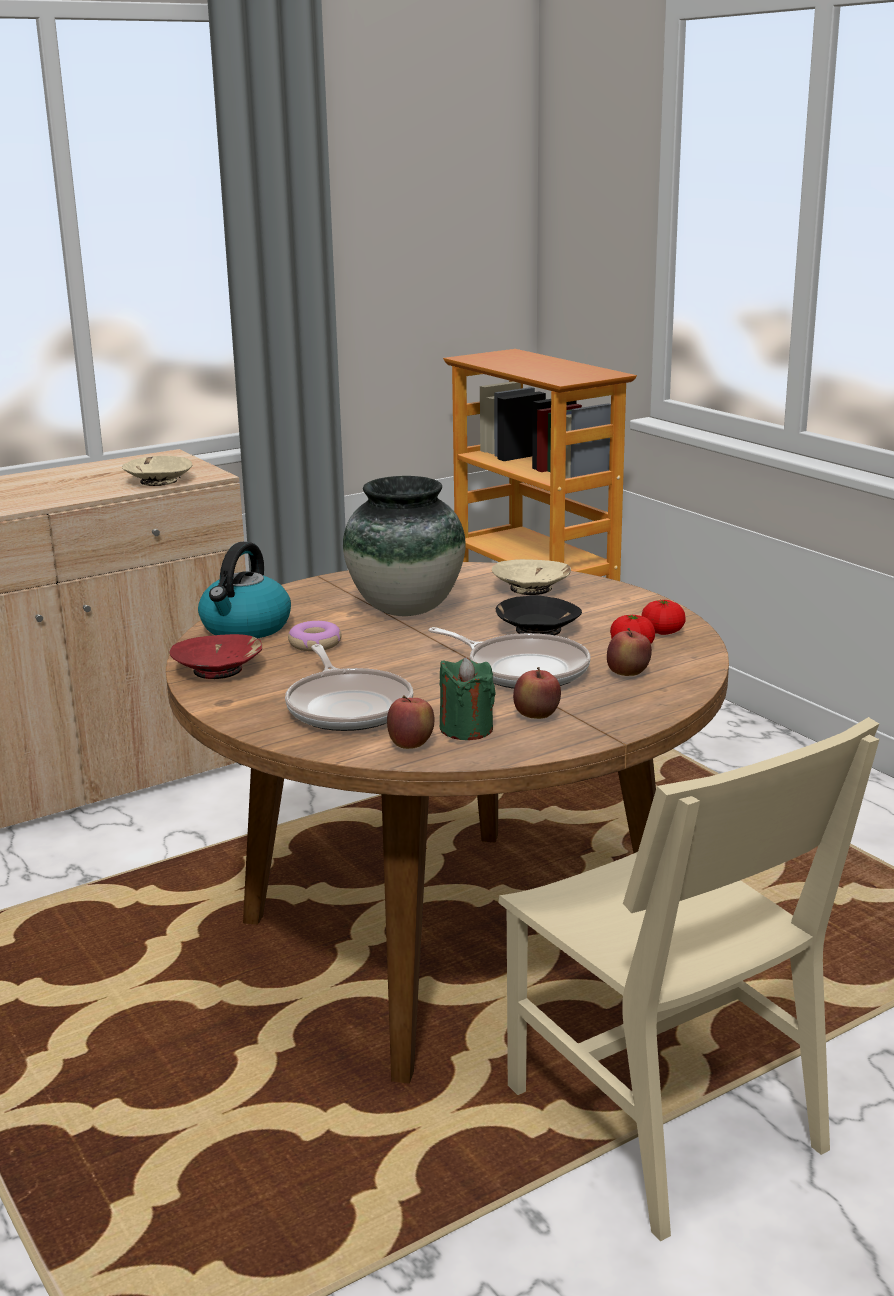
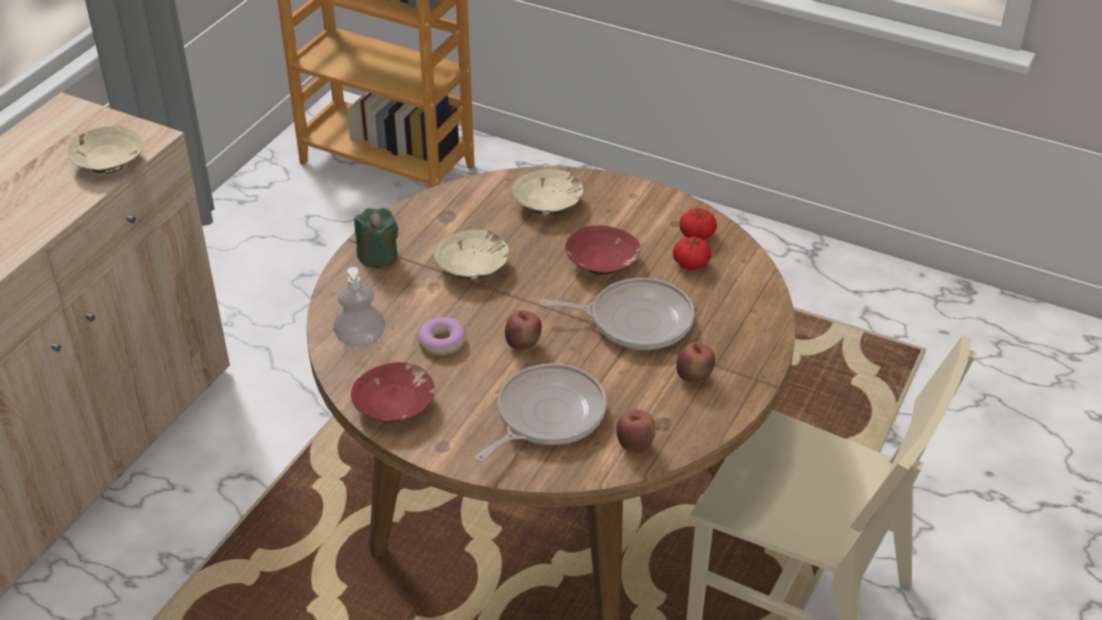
camera: 30 degrees left, 20 degrees up
kettle [198,542,291,638] -> soap dispenser [333,267,385,347]
frying pan [285,644,413,731] -> frying pan turned 90 degrees counterclockwise [475,364,606,462]
vase [343,476,466,616] -> beige bowl [434,230,509,279]
green candle [440,657,496,740] -> green candle moved to [354,208,398,268]
black bowl [496,595,582,635] -> red bowl [565,225,641,275]
apple [607,628,652,676] -> apple moved to [505,310,542,350]

